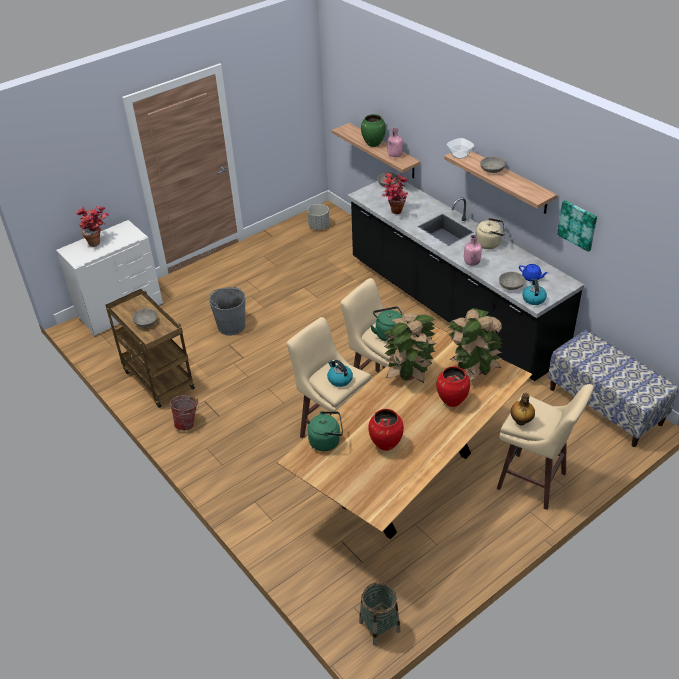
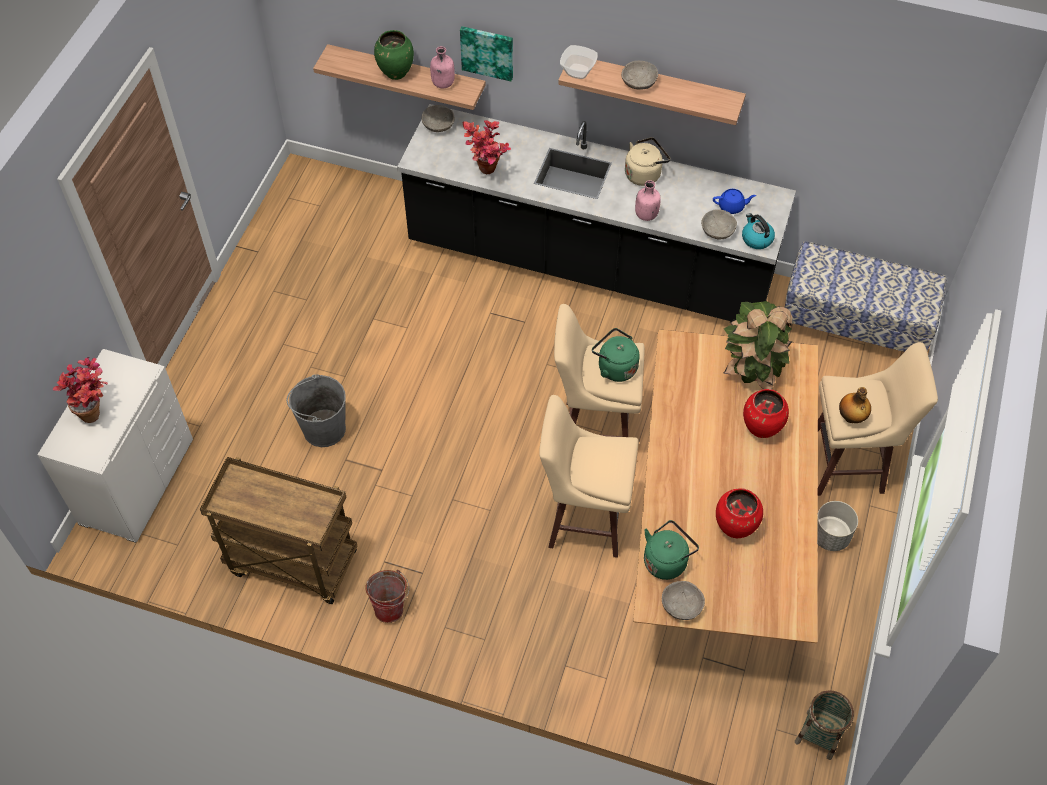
camera: 35 degrees left, 15 degrees up
grey bowl [133,308,158,327] -> grey bowl moved to [662,581,705,620]
grey planter [307,204,330,230] -> grey planter moved to [817,501,858,551]
kettle [327,360,353,387] -> none
potted plant [383,313,436,383] -> none
picture [557,200,597,252] -> picture moved to [460,26,513,81]

